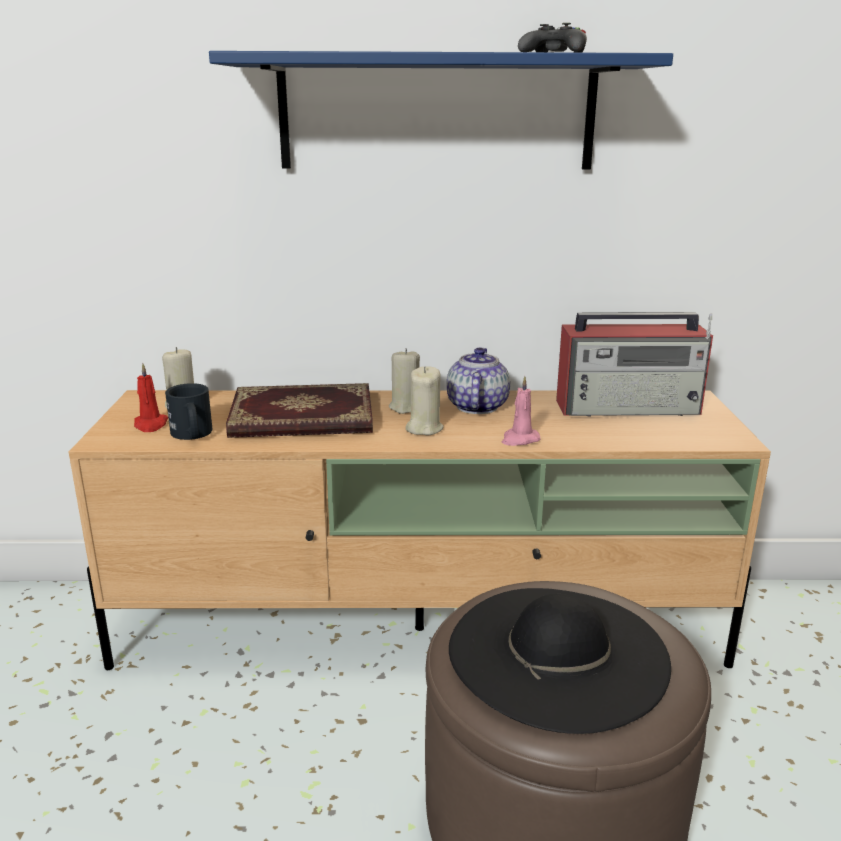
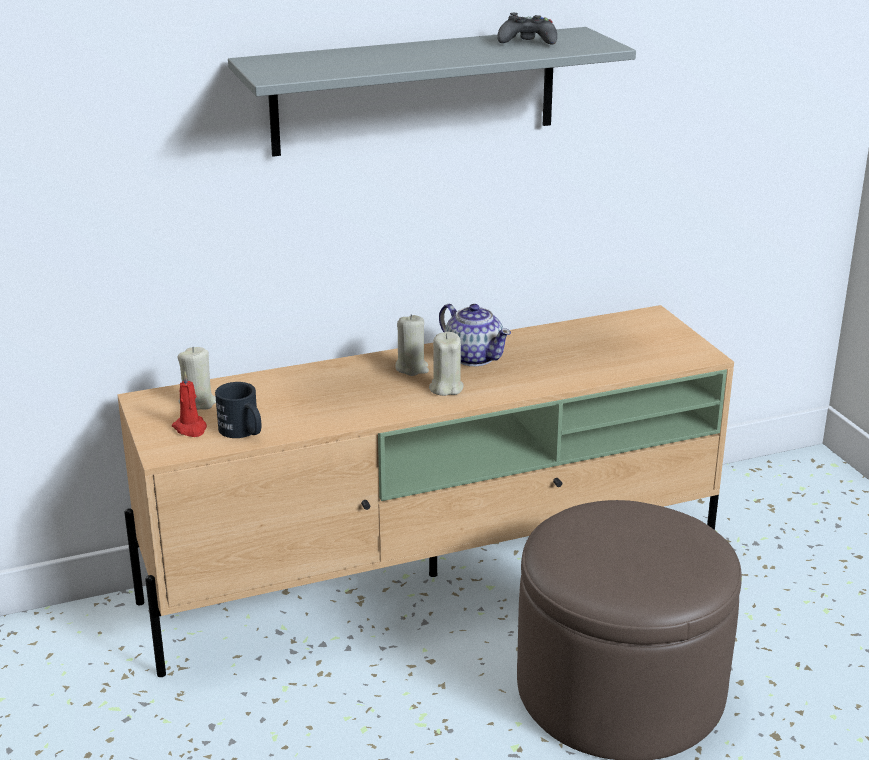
camera: 20 degrees left, 5 degrees up
blue shelf [209,51,673,169] -> grey shelf [228,27,636,157]
book [226,383,373,438] -> none
teapot [447,348,510,414] -> teapot turned 150 degrees clockwise [439,304,511,366]
black hat [449,588,671,734] -> none
pink candle [502,376,541,446] -> none
radio [556,312,713,417] -> none

